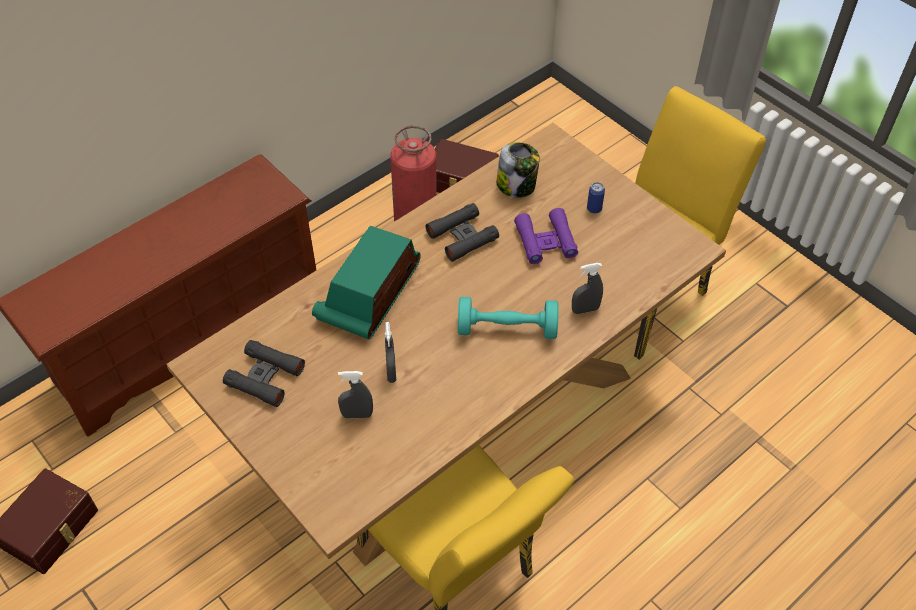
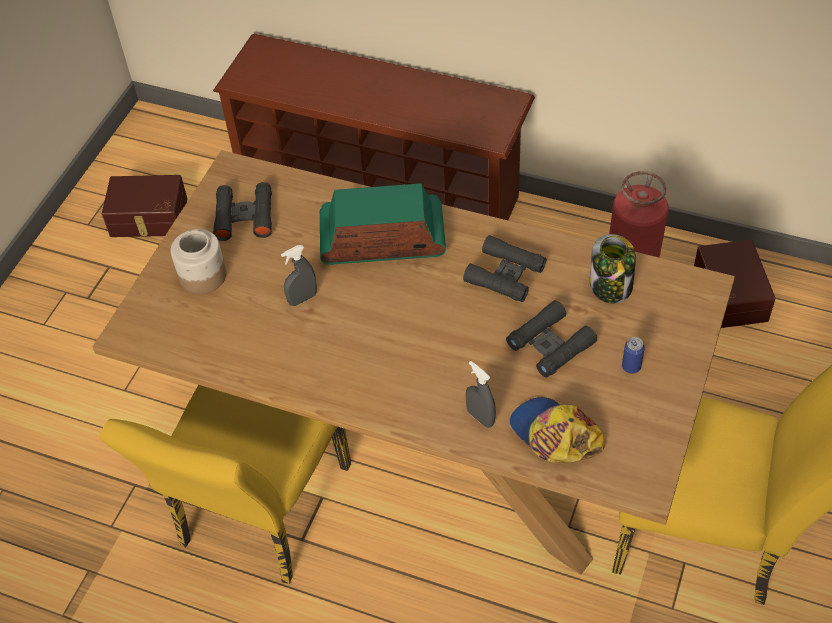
camera: 65 degrees right, 0 degrees up
grey spray bottle [338,371,373,419] -> none
turquoise dumbbell [458,297,559,339] -> none
purple binoculars [514,208,578,264] -> black binoculars [506,300,597,378]
none -> jar [171,229,226,294]
none -> cap [509,397,605,463]

